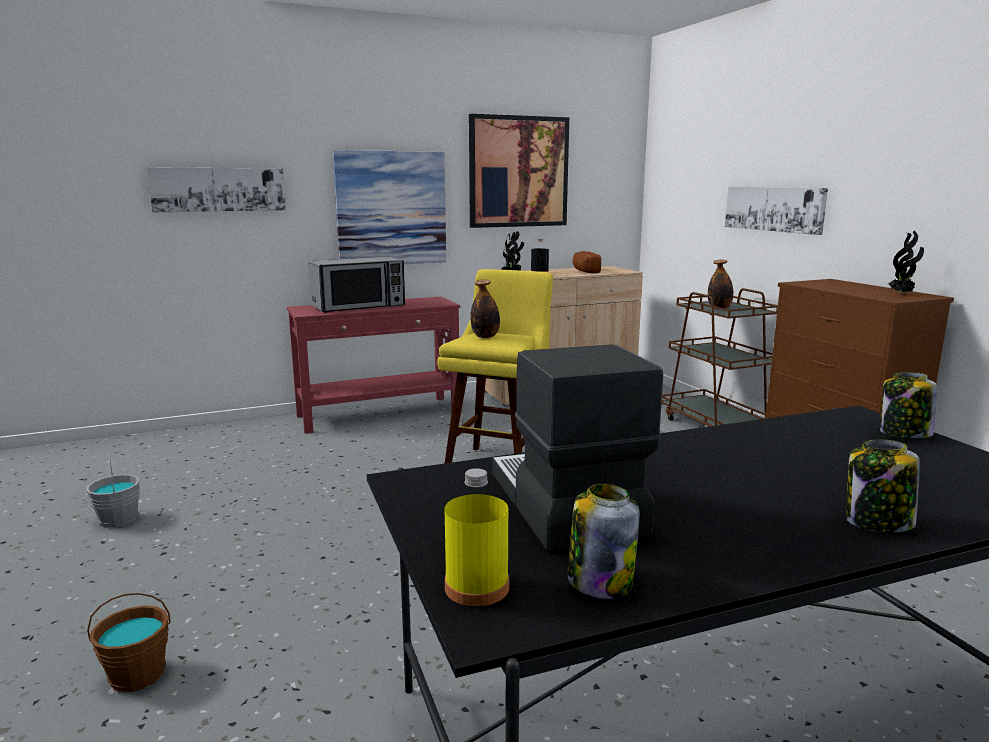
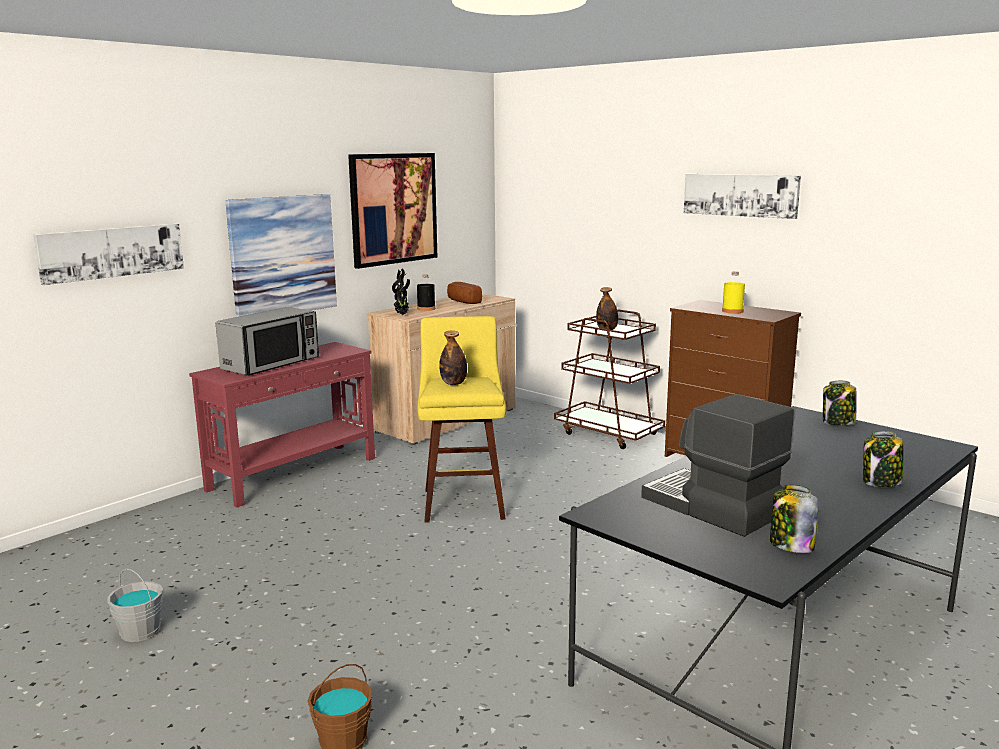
camera: 25 degrees left, 0 degrees up
yellow bottle [445,468,509,606] -> yellow bottle moved to [722,271,745,314]
picture [725,187,828,235] -> picture moved to [684,174,801,219]
potted plant [888,231,924,294] -> none

